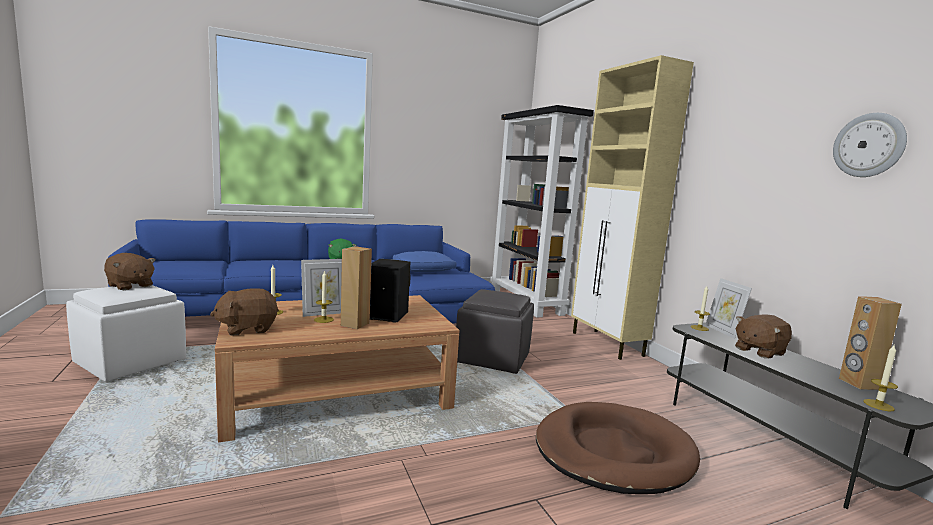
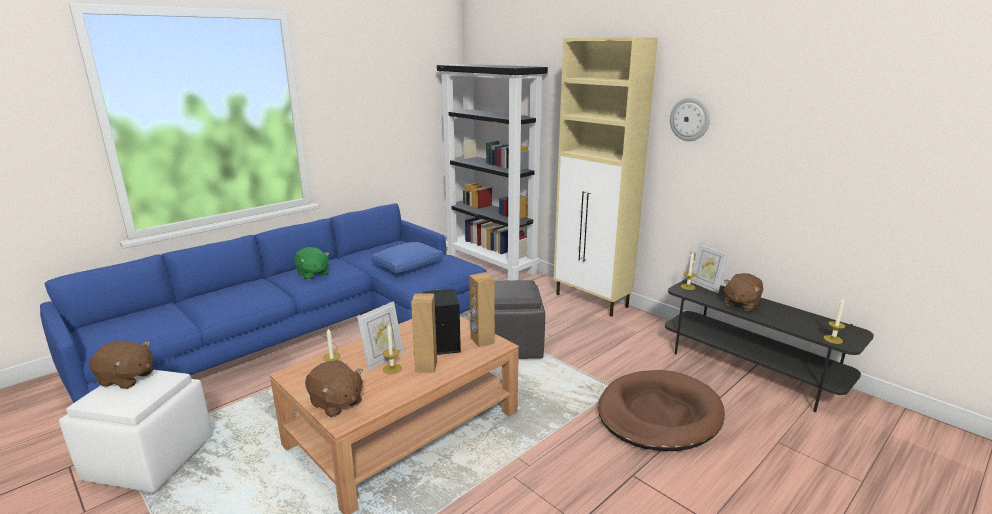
camera: 20 degrees left, 10 degrees up
brown plush toy [210,288,279,336] -> brown plush toy turned 90 degrees counterclockwise [305,360,363,417]
wall clock [833,113,907,177] -> wall clock moved to [670,97,710,141]
brown speaker [839,296,902,390] -> brown speaker moved to [469,272,495,347]

